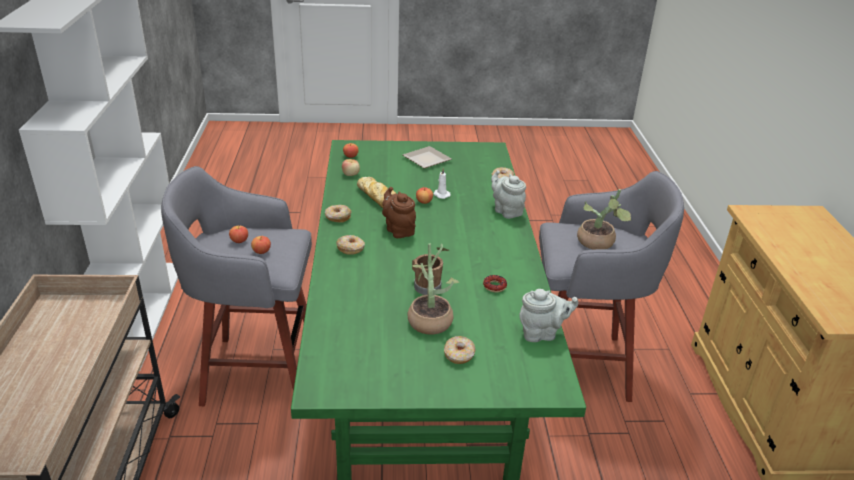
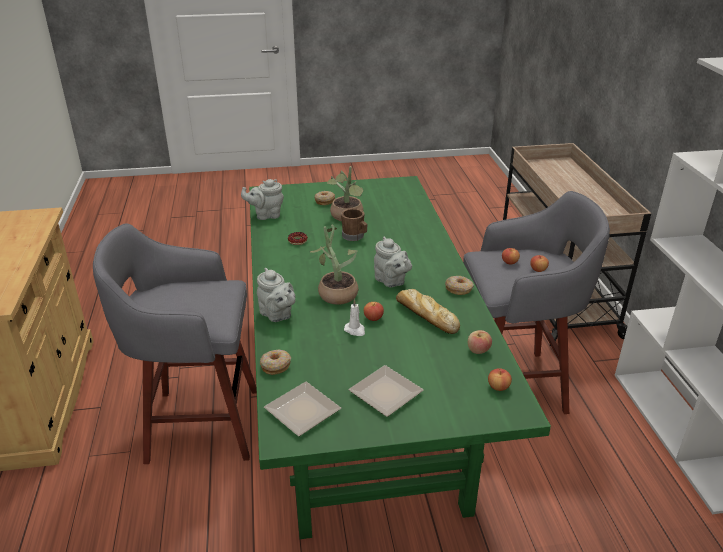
camera: 175 degrees right, 0 degrees up
donut [336,235,365,255] -> none
brown teapot [382,187,416,238] -> grey teapot [374,237,412,287]
potted plant [577,189,632,250] -> potted plant moved to [310,224,358,305]
none -> plate [264,381,341,436]

